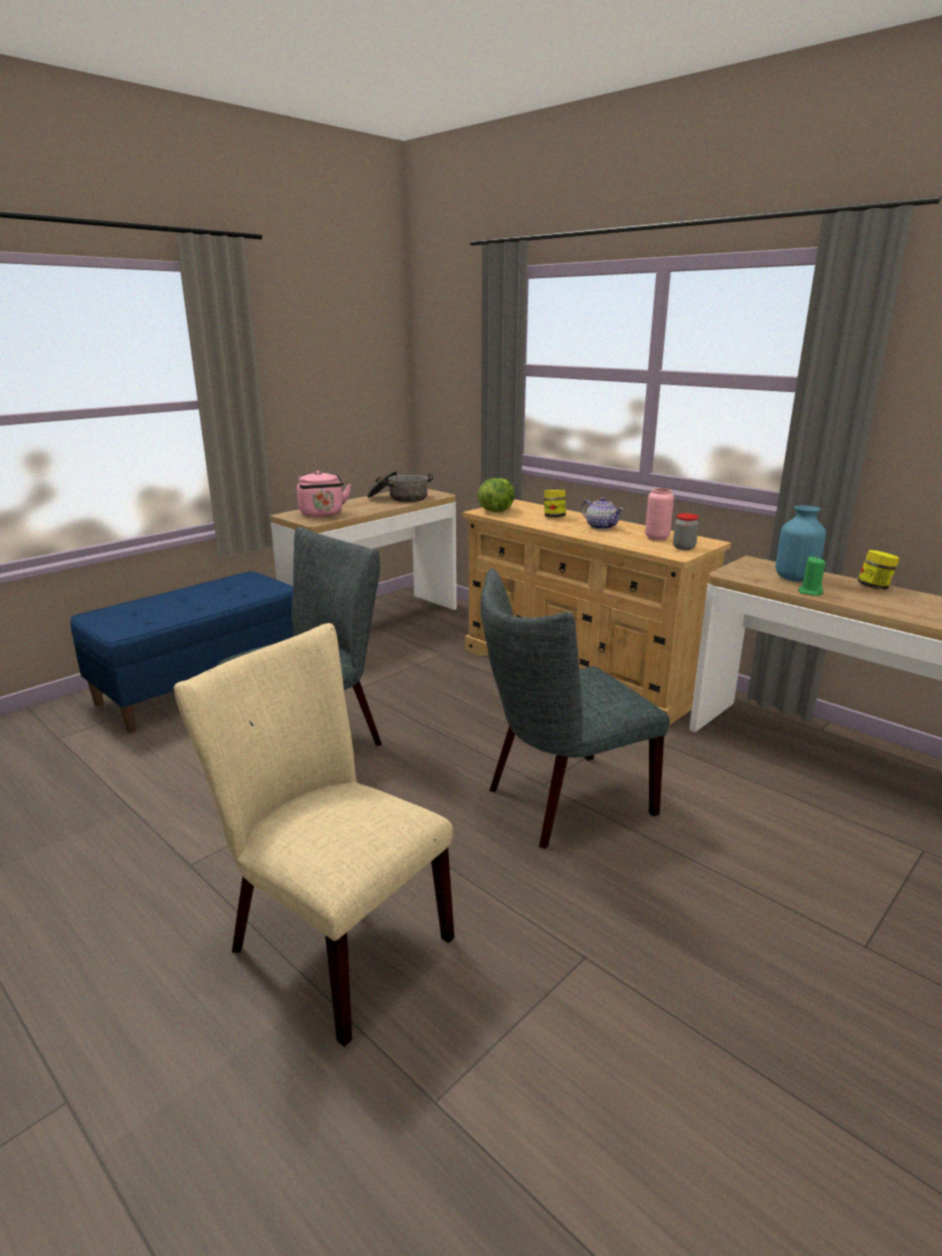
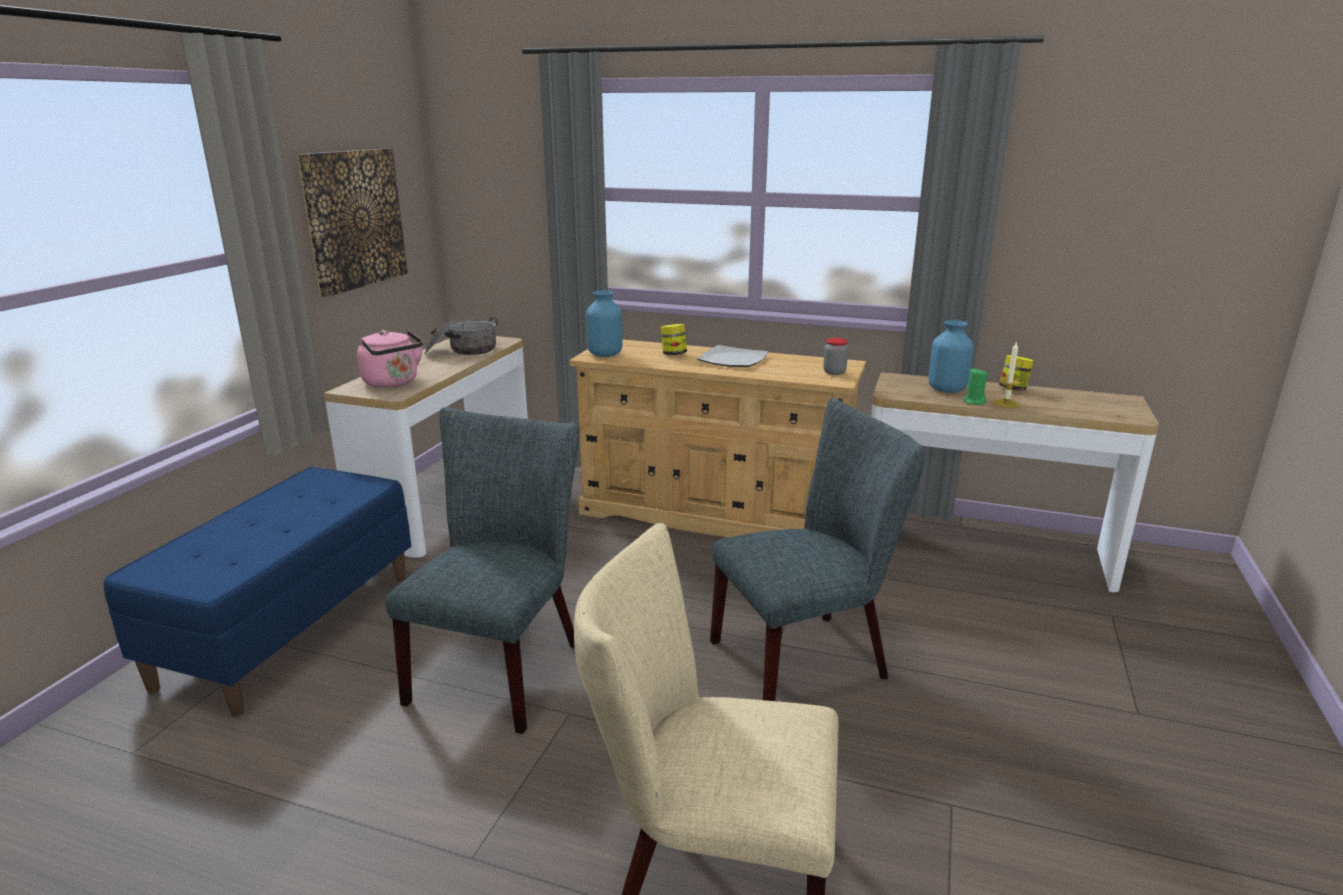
camera: 25 degrees left, 0 degrees up
lettuce [477,478,514,512] -> blue vase [586,290,623,357]
grey chair [481,568,670,849] -> grey chair turned 150 degrees counterclockwise [710,398,925,701]
teapot [582,497,624,530] -> plate [697,345,768,367]
pink vase [645,488,674,541] -> none
none -> picture [297,148,408,297]
none -> candle [994,341,1021,408]

